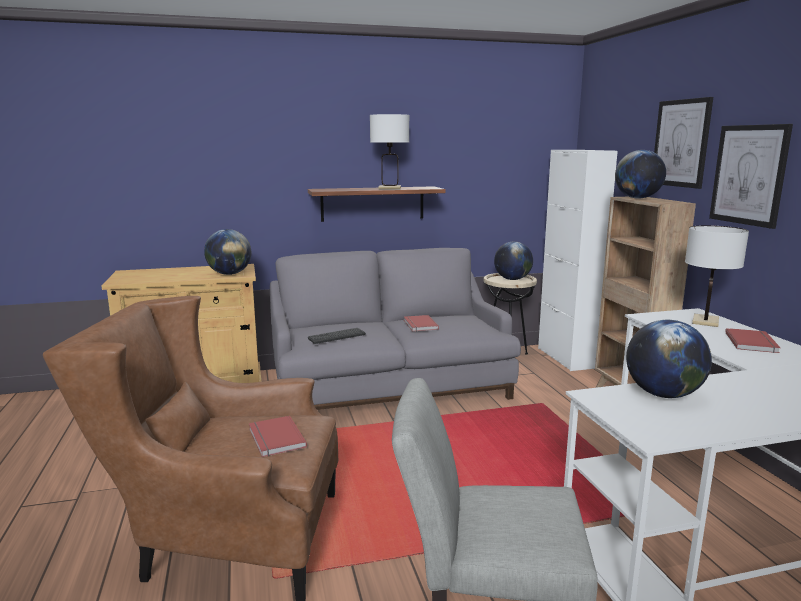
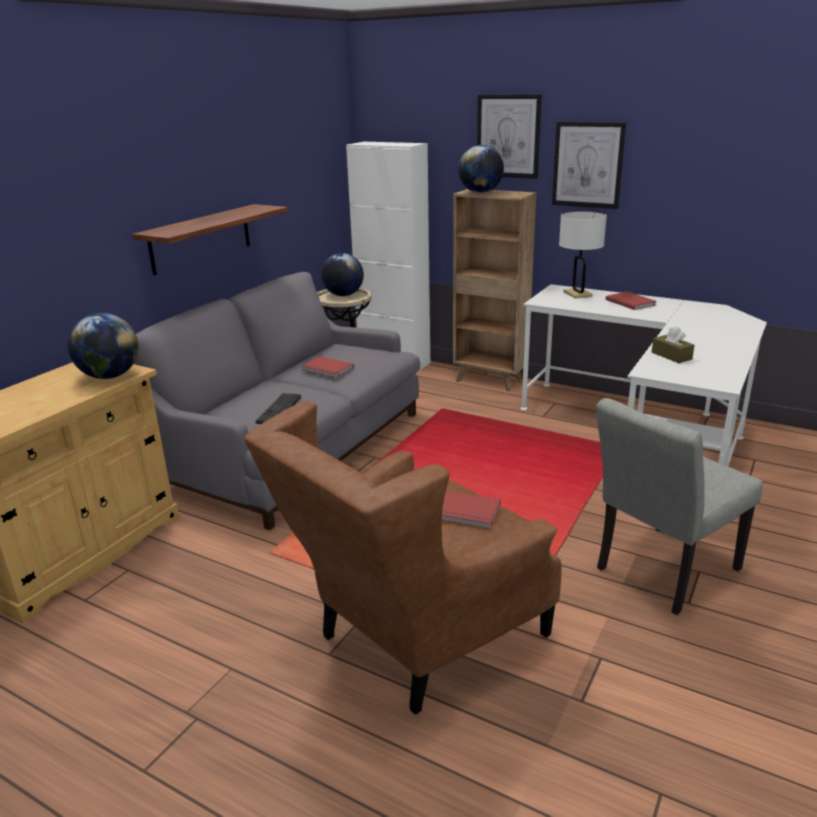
camera: 45 degrees left, 10 degrees up
white table lamp [370,114,409,189] -> none
globe [626,320,712,398] -> brown tissue box [652,326,695,363]

